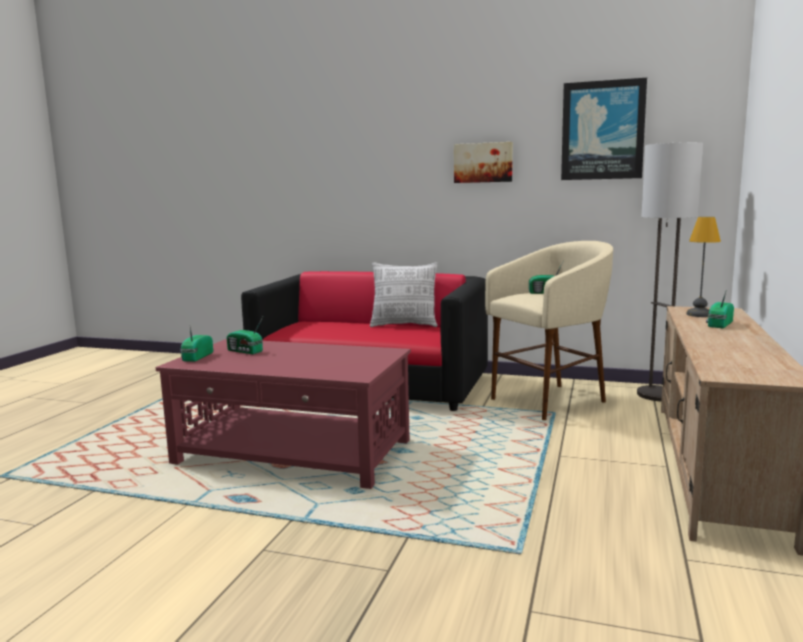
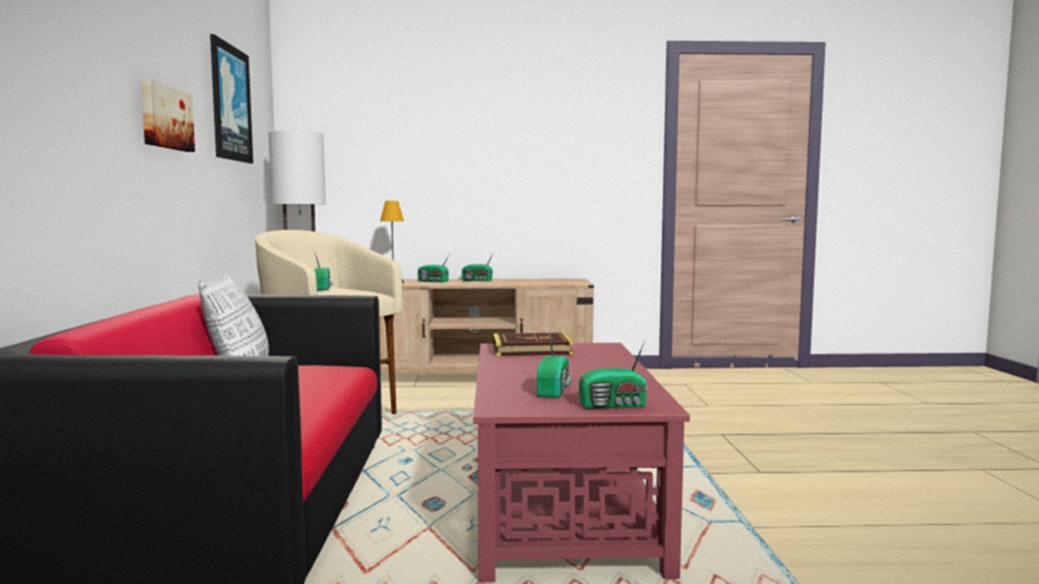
camera: 110 degrees left, 5 degrees down
none -> radio [462,251,495,281]
none -> book [493,332,573,356]

